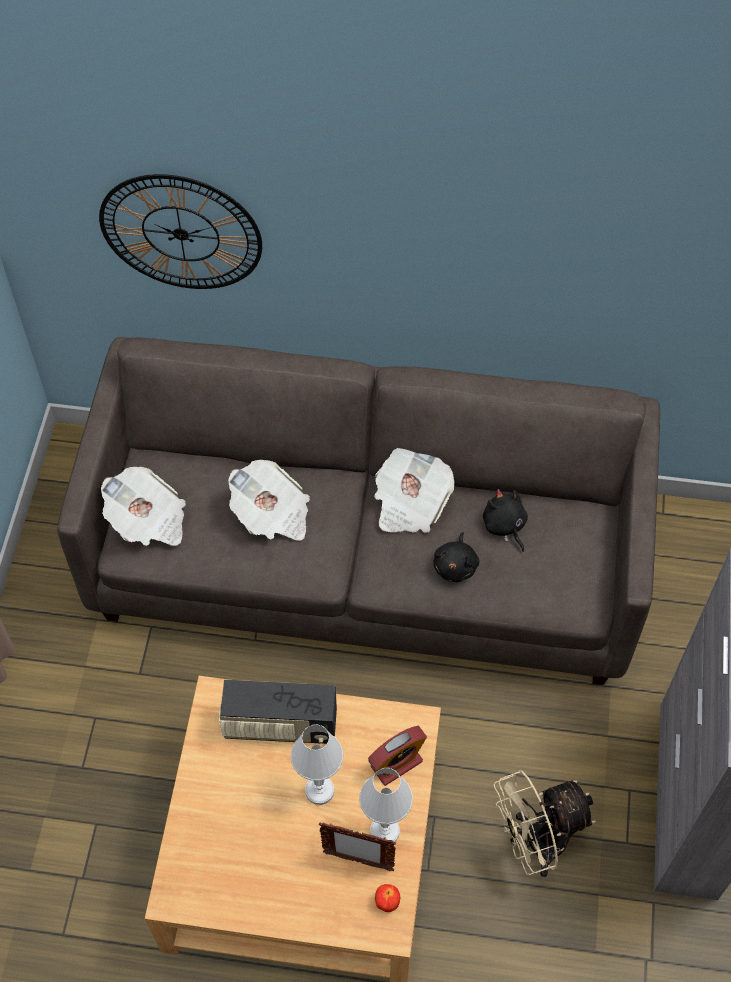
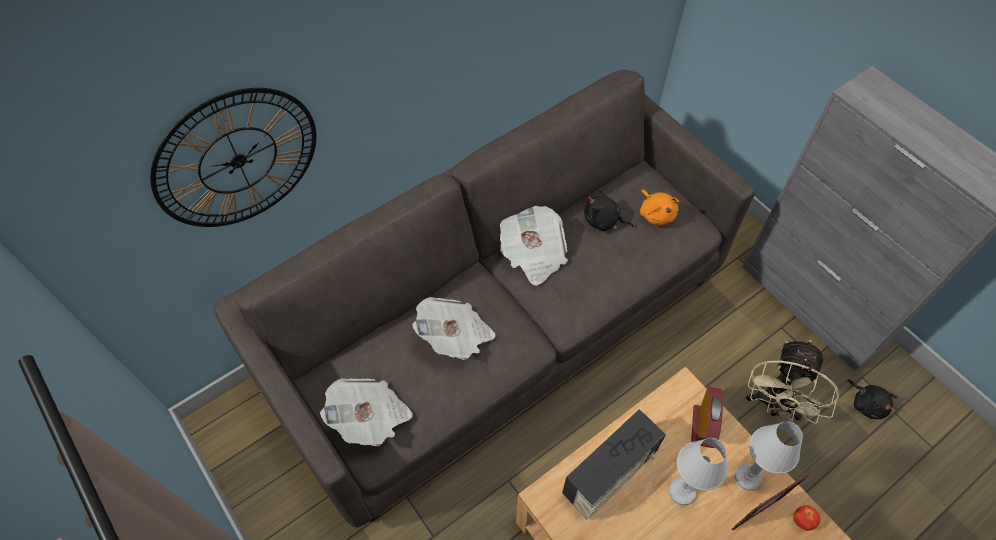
camera: 45 degrees left, 0 degrees up
black plush toy [434,532,479,582] -> black plush toy moved to [847,379,897,419]
none -> orange plush toy [640,189,679,225]

